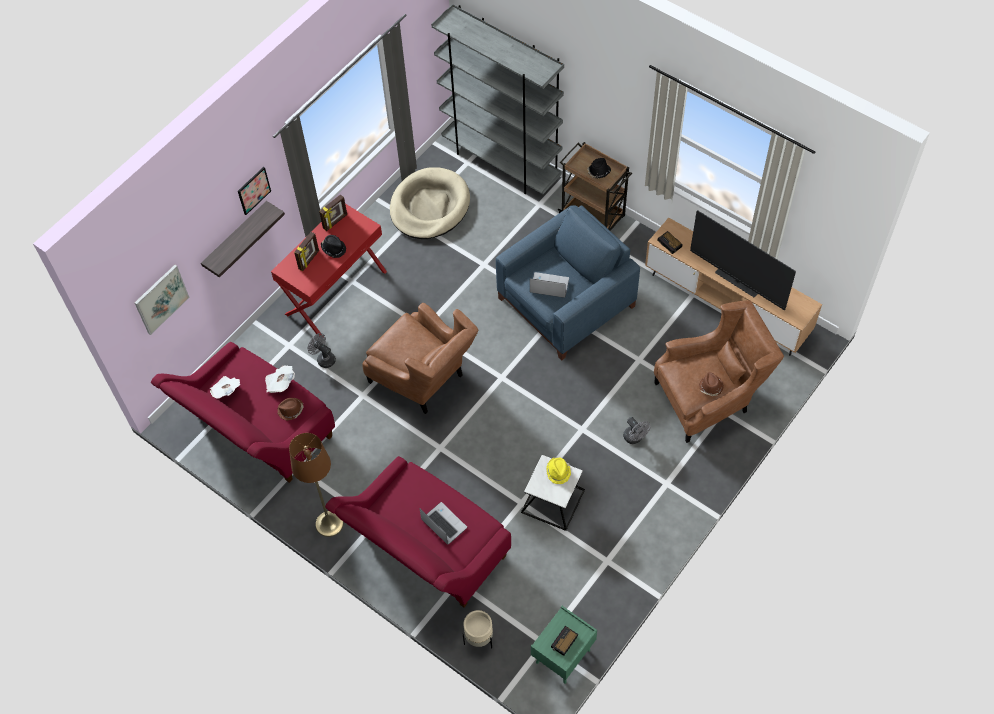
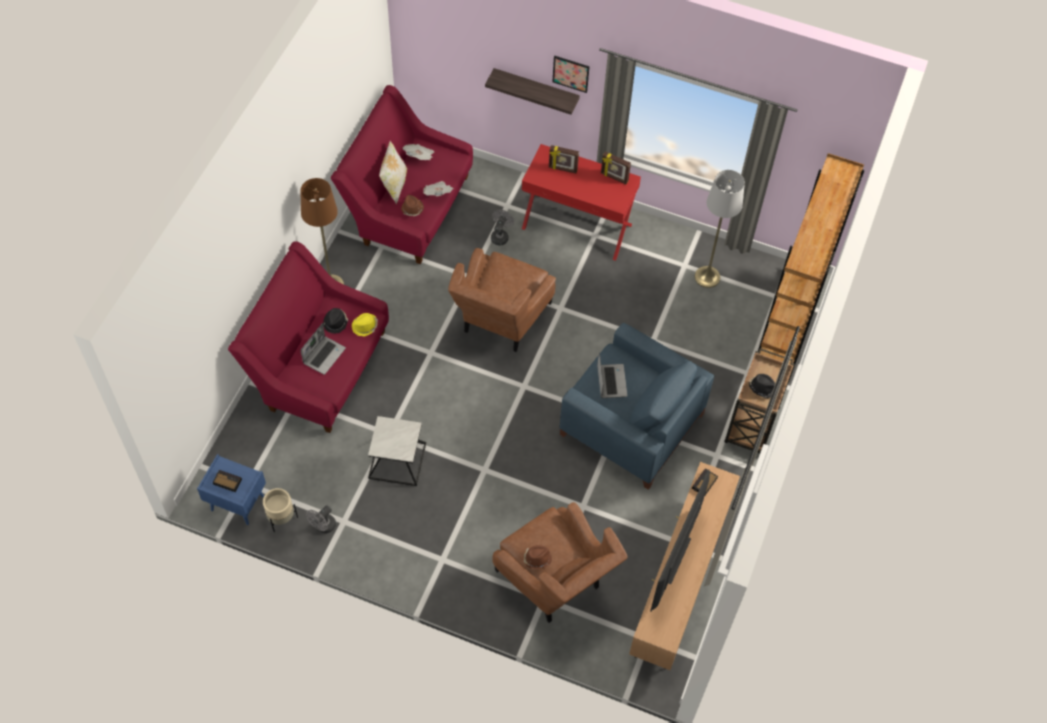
camera: 70 degrees right, 0 degrees up
picture [134,265,190,335] -> none
black hat [321,235,346,258] -> black hat moved to [323,308,348,334]
beige dog bed [390,167,470,239] -> grey floor lamp [695,170,745,288]
grey bookcase [431,4,564,194] -> brown bookcase [758,153,864,381]
beige planter [463,610,493,649] -> beige planter moved to [263,488,298,532]
green nightstand [531,606,597,684] -> blue nightstand [197,454,266,525]
yellow hat [546,457,571,484] -> yellow hat moved to [352,313,378,336]
grey fan [623,417,651,444] -> grey fan moved to [306,505,336,534]
none -> pillow [379,141,407,205]

